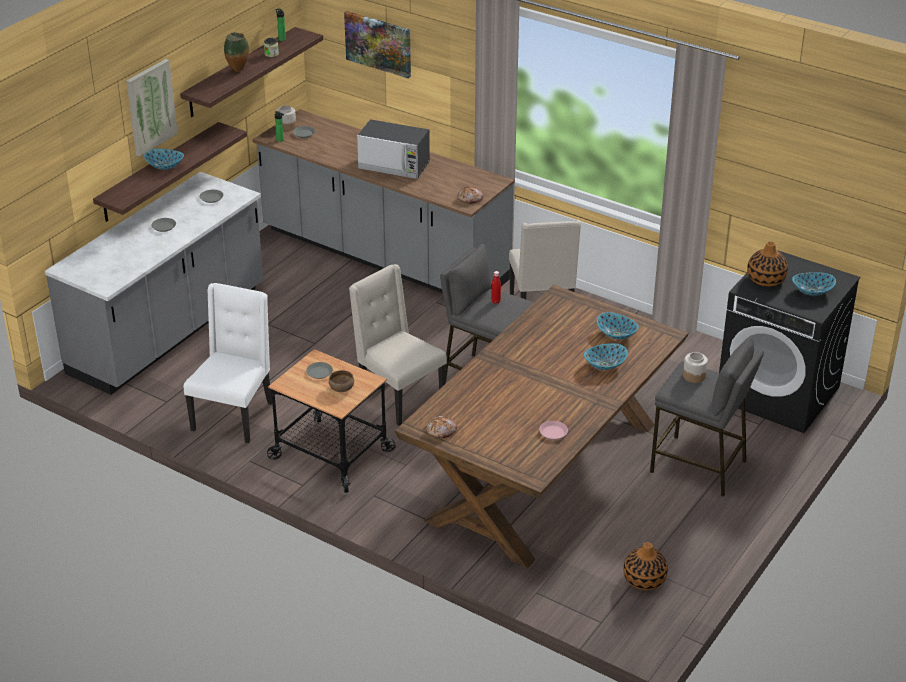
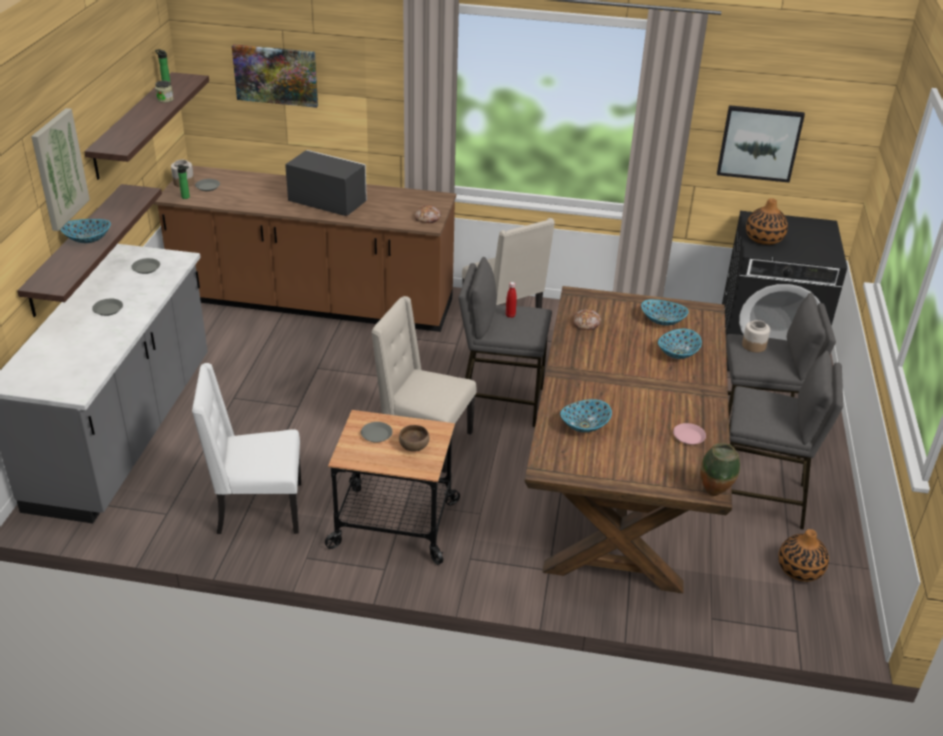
camera: 25 degrees left, 0 degrees up
white chair [184,283,272,443] -> white chair turned 90 degrees counterclockwise [192,363,301,534]
vase [224,32,249,72] -> vase moved to [700,443,740,496]
grey counter [252,109,515,293] -> brown counter [154,166,456,332]
microwave [357,119,430,179] -> microwave turned 150 degrees counterclockwise [285,150,367,216]
bread [426,416,457,438] -> bread moved to [573,309,601,330]
bowl [792,272,836,296] -> bowl moved to [560,399,612,432]
none -> picture [717,105,805,183]
none -> grey stool [729,351,843,530]

